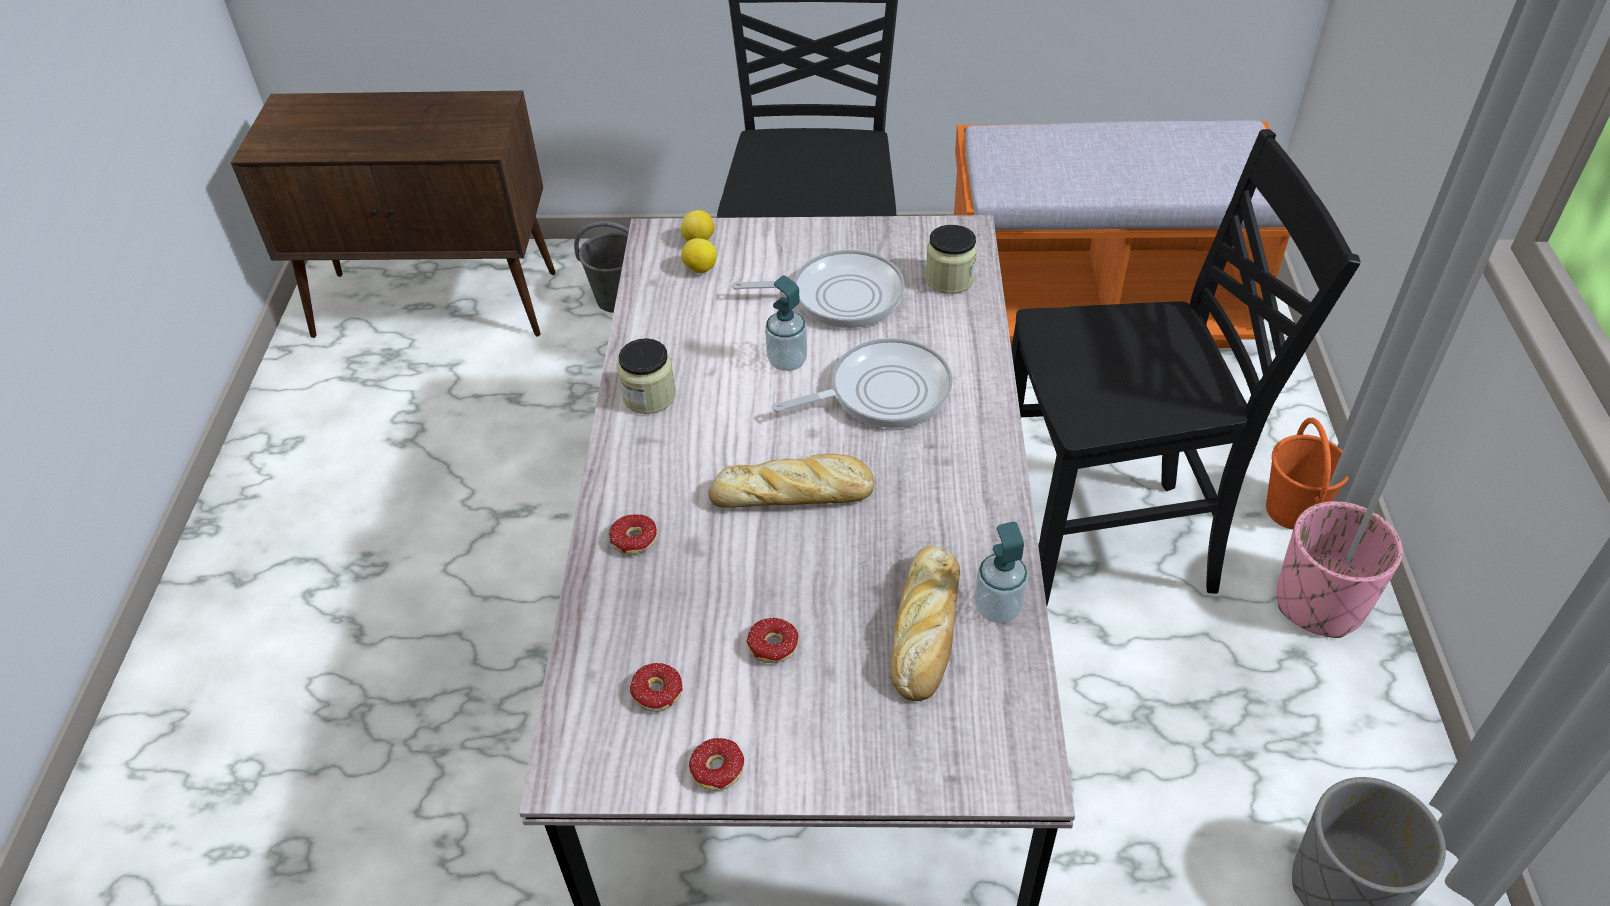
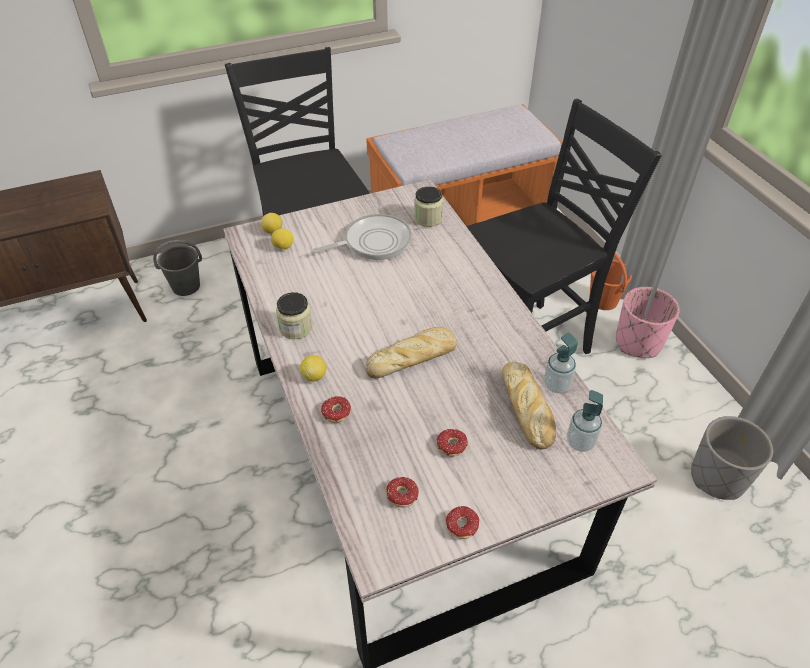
camera: 25 degrees left, 0 degrees up
soap dispenser [765,275,807,371] -> soap dispenser moved to [567,390,603,452]
frying pan [772,338,953,428] -> none
none -> lemon [300,355,326,381]

